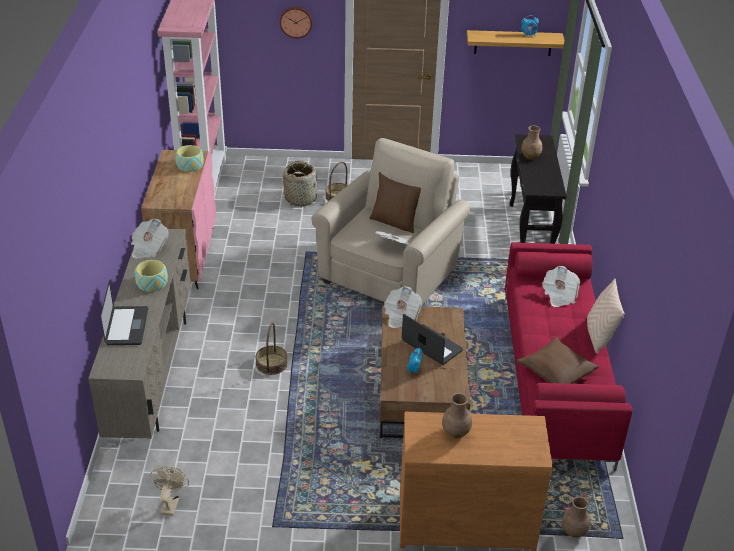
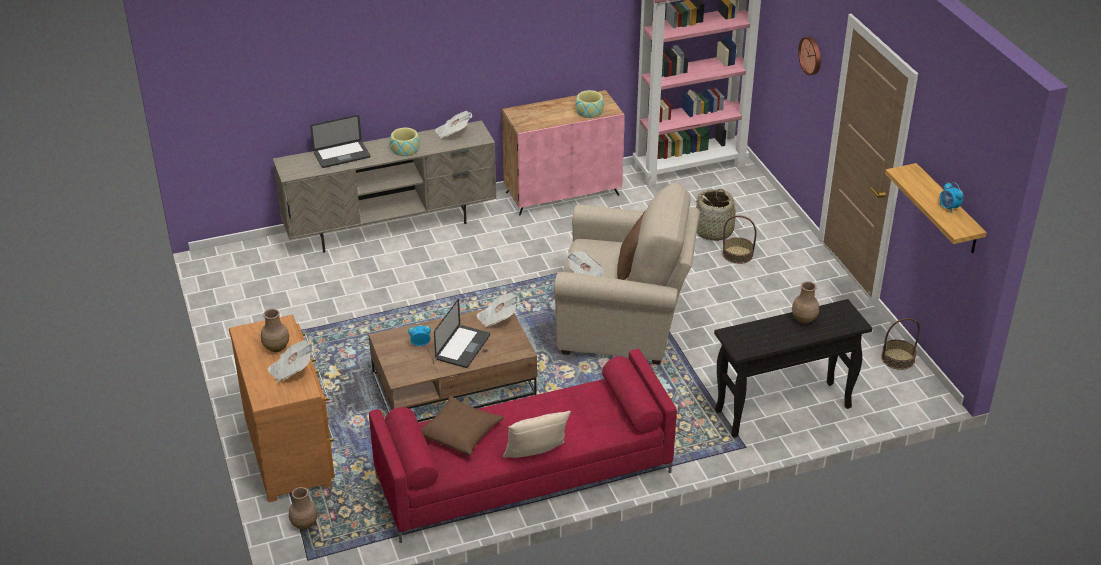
camera: 70 degrees right, 0 degrees up
beige fan [150,466,189,516] -> none
basket [255,322,288,375] -> basket moved to [881,318,920,370]
newspaper [542,266,580,307] -> newspaper moved to [268,340,314,382]

